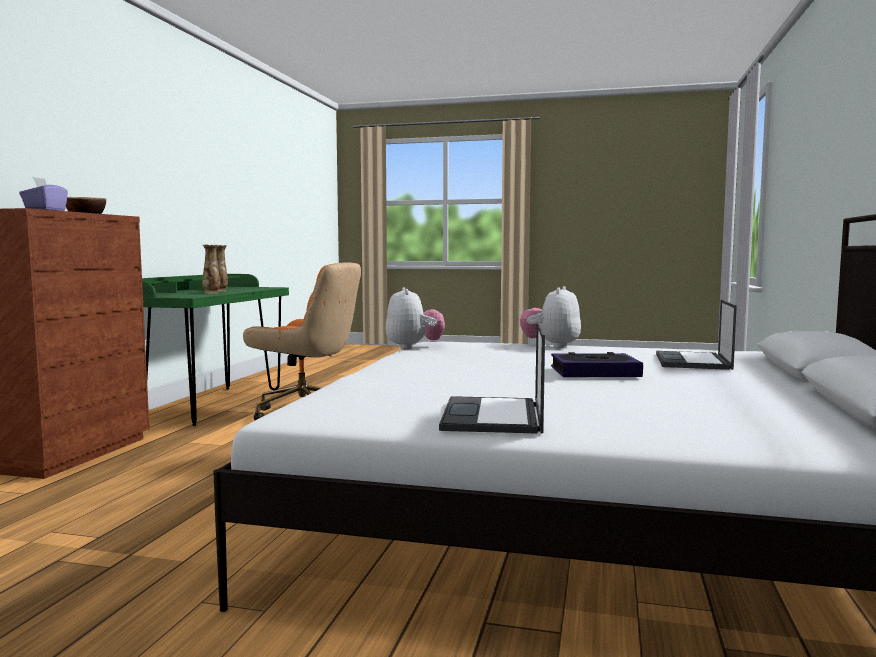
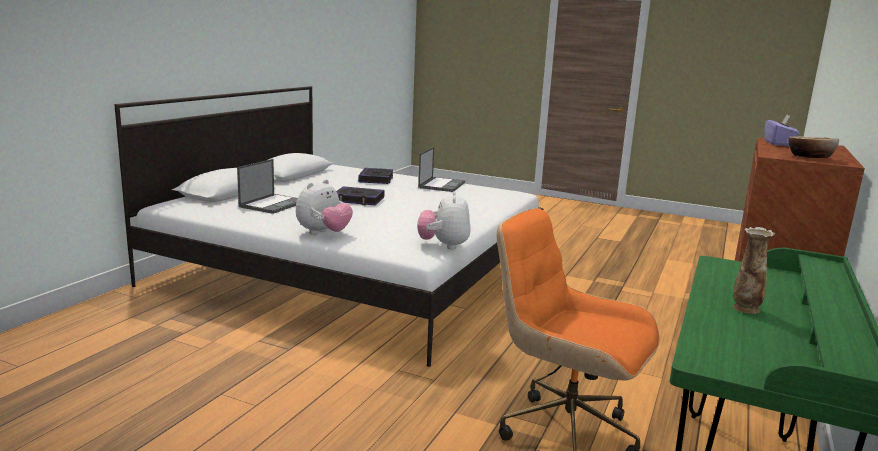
camera: 170 degrees left, 10 degrees up
vase [202,244,220,294] -> none
none -> book [358,168,393,184]

